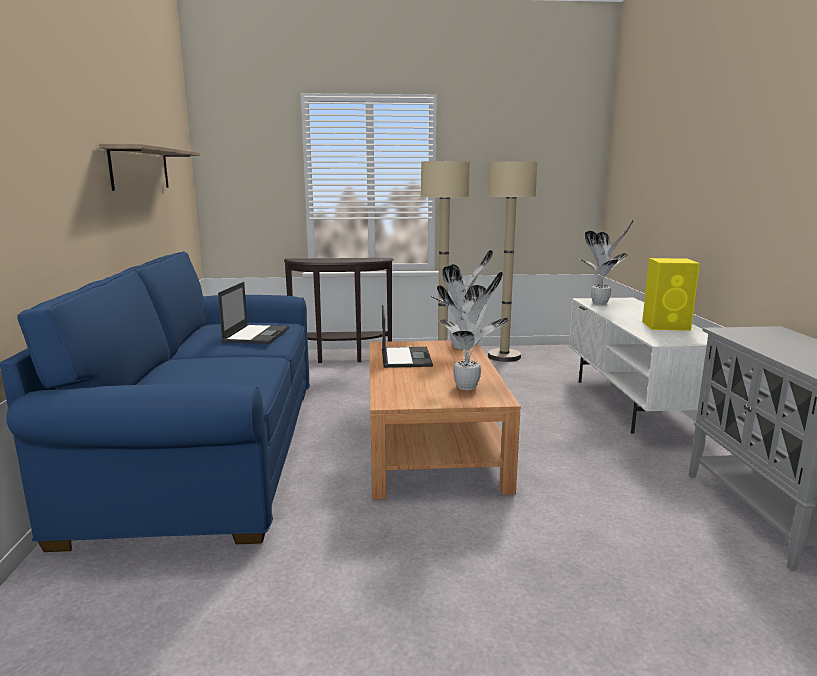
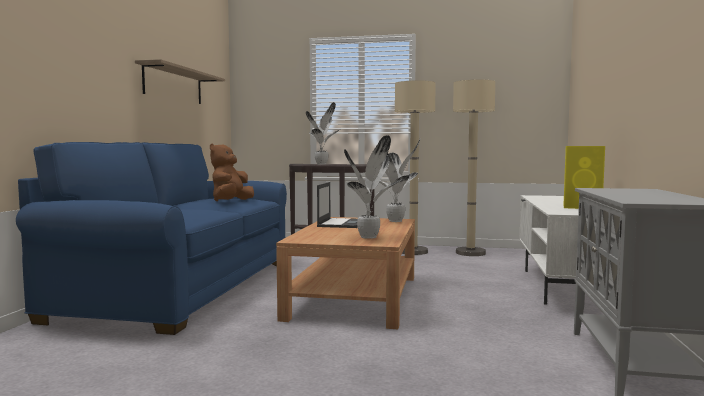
camera: 15 degrees right, 10 degrees down
laptop [218,282,289,344] -> brown plush toy [210,144,254,201]
potted plant [579,219,634,305] -> potted plant moved to [306,102,341,164]

